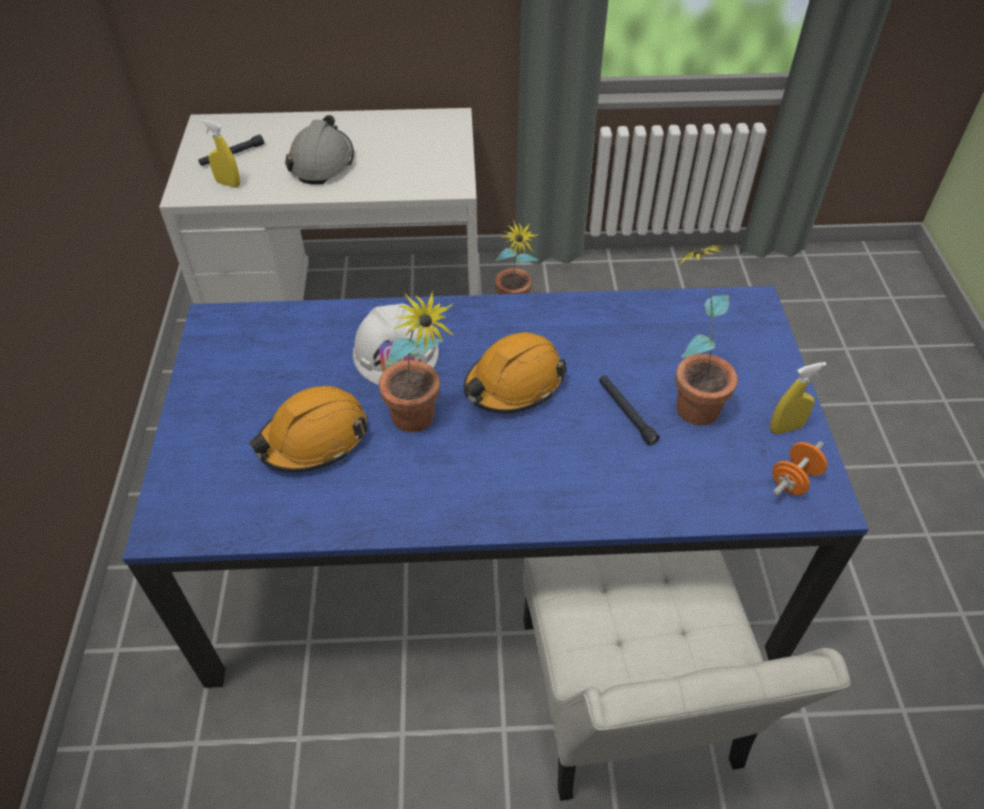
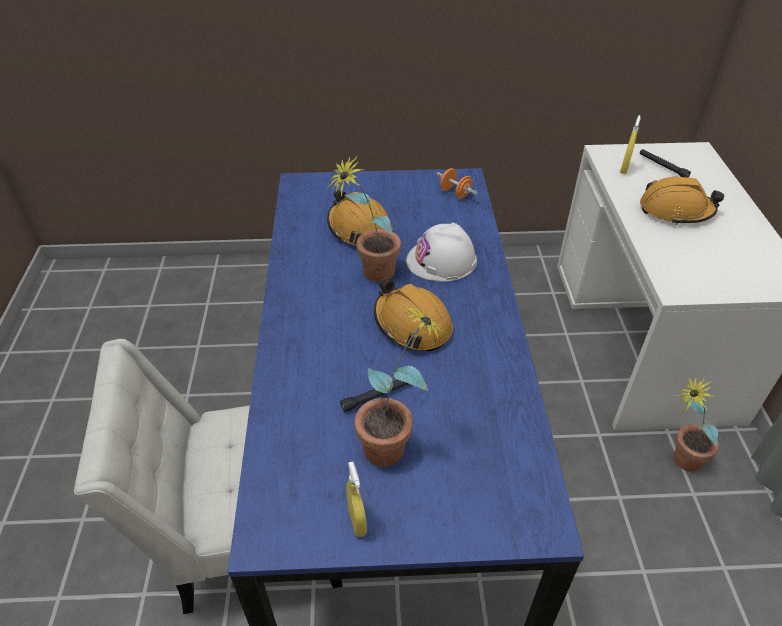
camera: 90 degrees right, 5 degrees down
grey hard hat [285,115,354,184] -> orange hard hat [640,177,724,225]
orange dumbbell [772,442,827,496] -> orange dumbbell moved to [436,168,478,199]

